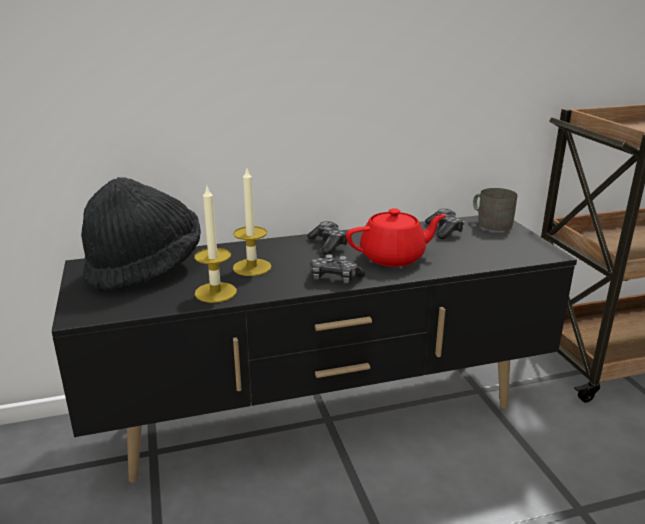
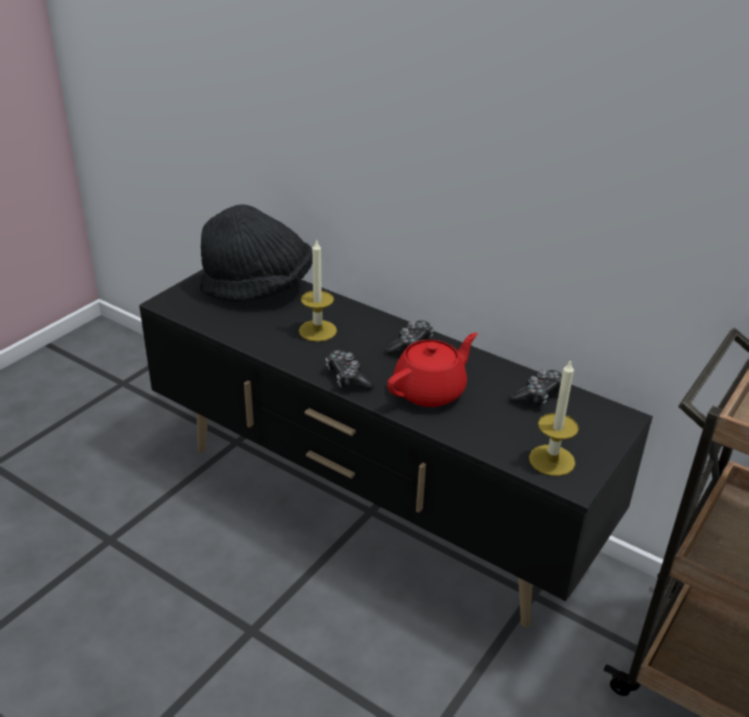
camera: 50 degrees right, 10 degrees up
candle [194,187,237,303] -> candle moved to [529,359,579,476]
red teapot [346,208,446,267] -> red teapot turned 75 degrees counterclockwise [387,333,477,407]
grey mug [473,188,517,231] -> none

